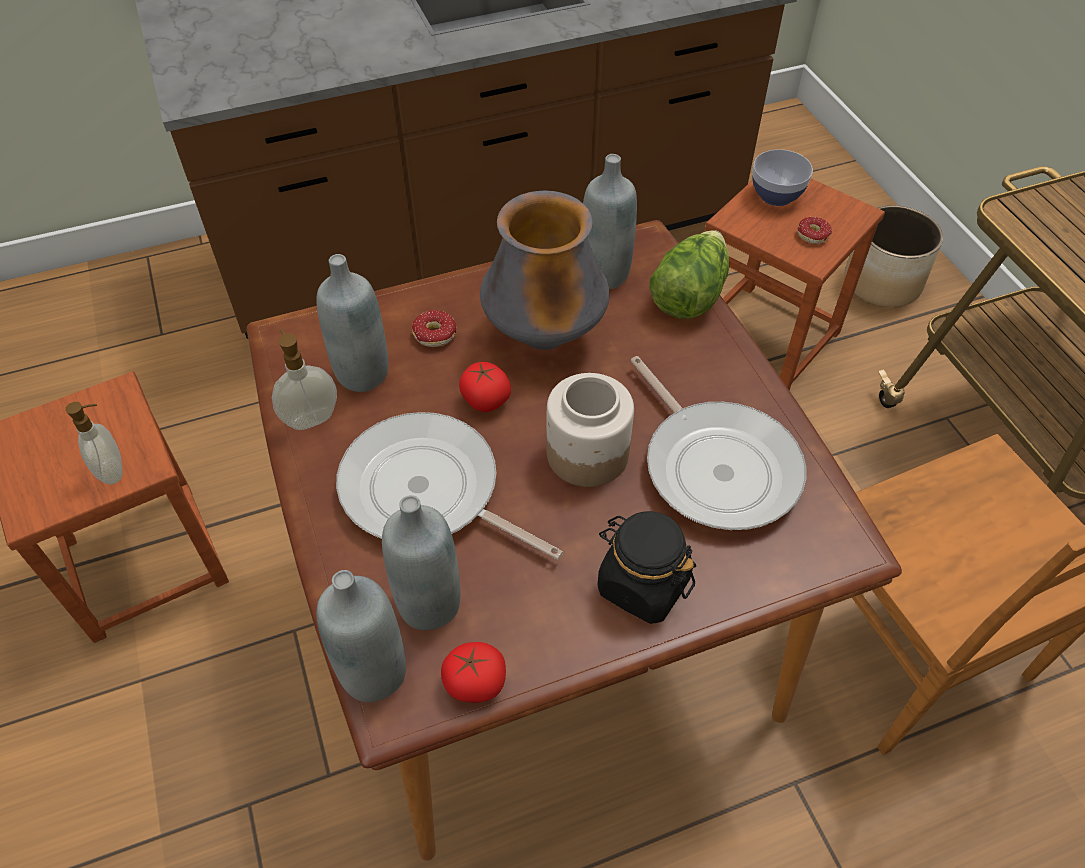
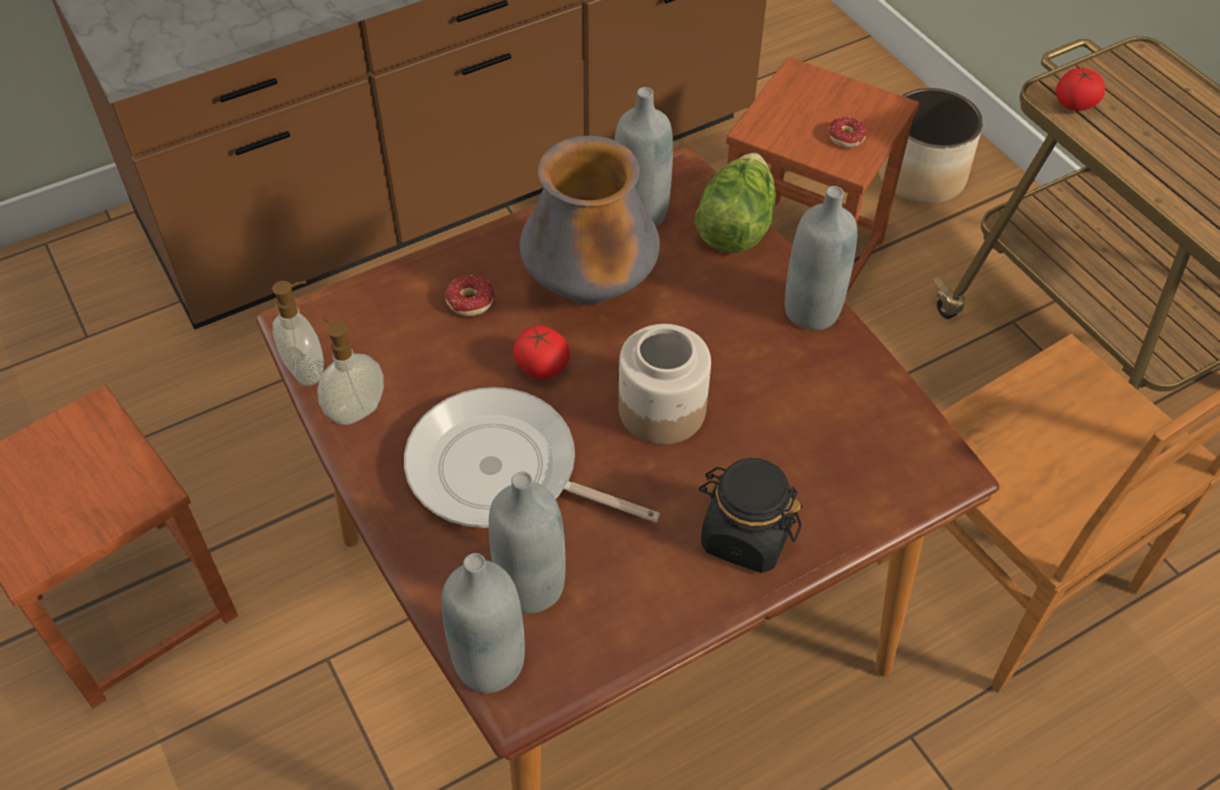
camera: 10 degrees left, 0 degrees up
soap dispenser [65,402,123,485] -> soap dispenser moved to [272,281,324,386]
grey bottle [316,254,388,392] -> grey bottle moved to [785,186,857,330]
tomato [441,642,506,703] -> tomato moved to [1056,68,1105,111]
frying pan [631,356,806,530] -> none
bowl [752,149,813,206] -> none

